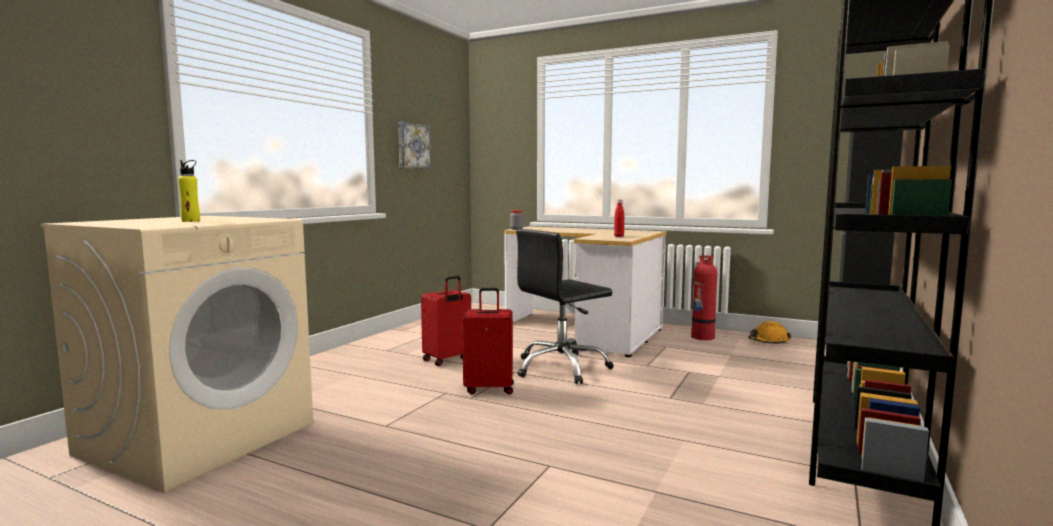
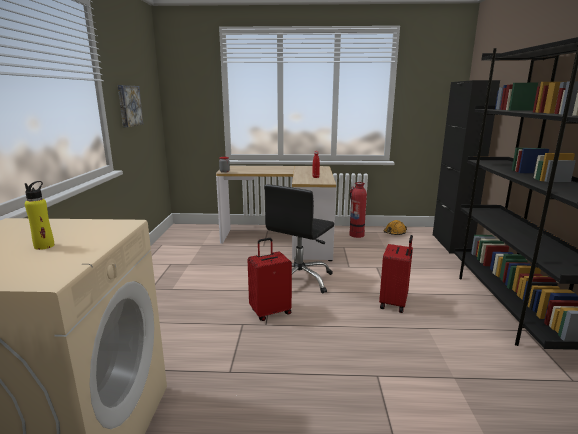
camera: 25 degrees left, 10 degrees up
red suitcase [421,276,471,366] -> red suitcase moved to [379,235,413,313]

